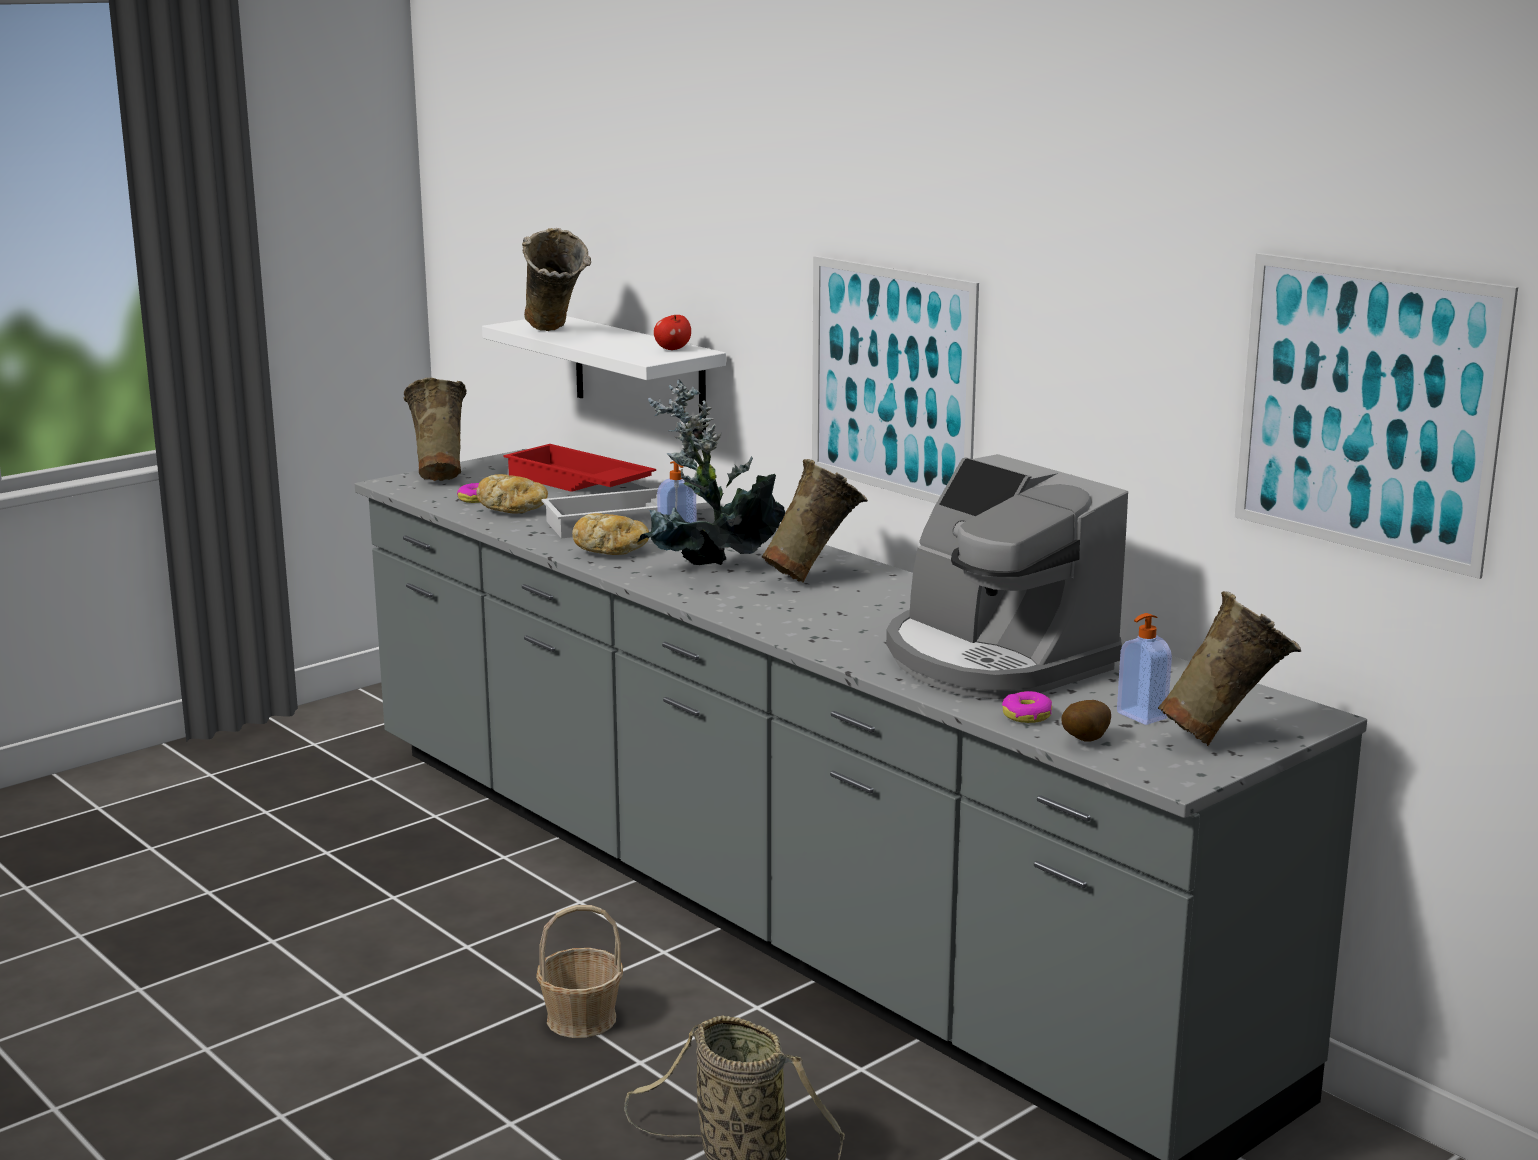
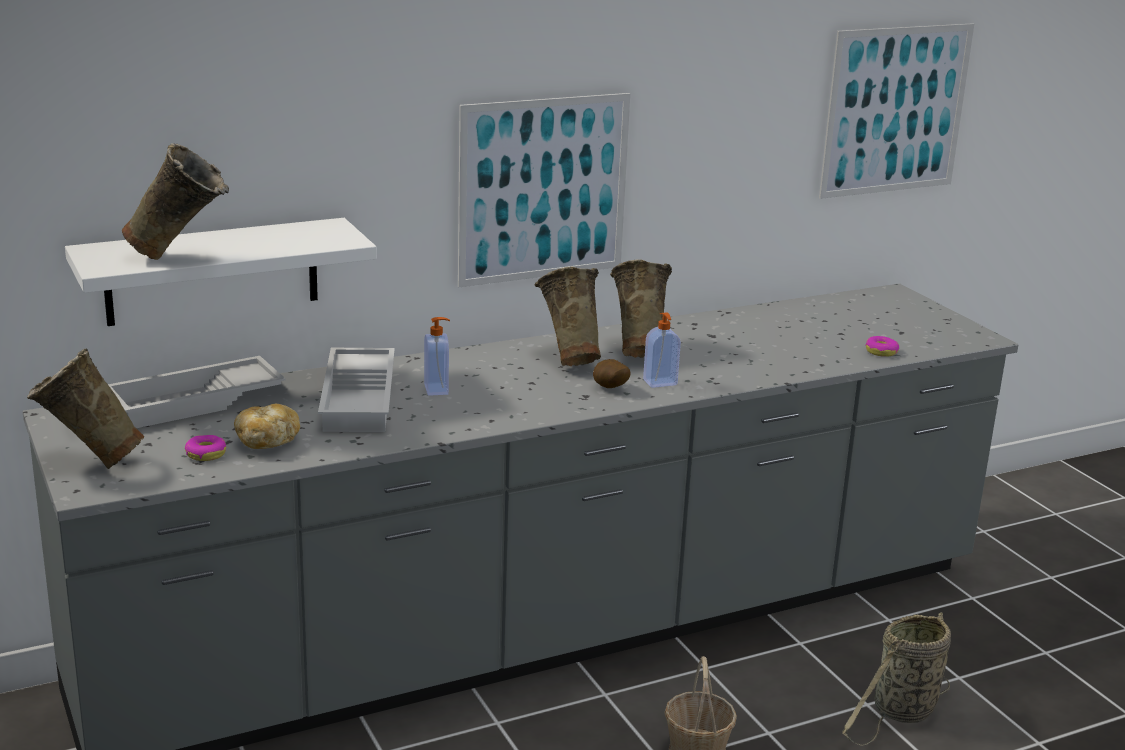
camera: 75 degrees left, 5 degrees up
red tray [503,444,656,492] -> white tray [108,356,286,428]
bread [572,513,649,555] -> none
potted plant [637,380,785,565] -> none
apple [654,315,691,350] -> none
coffee machine [886,454,1128,699] -> none
potato [1061,700,1111,742] -> potato moved to [593,359,630,388]
soap dispenser [1117,613,1172,725] -> soap dispenser moved to [643,312,681,388]
beige vase [1158,591,1301,746] -> beige vase moved to [610,260,672,358]

